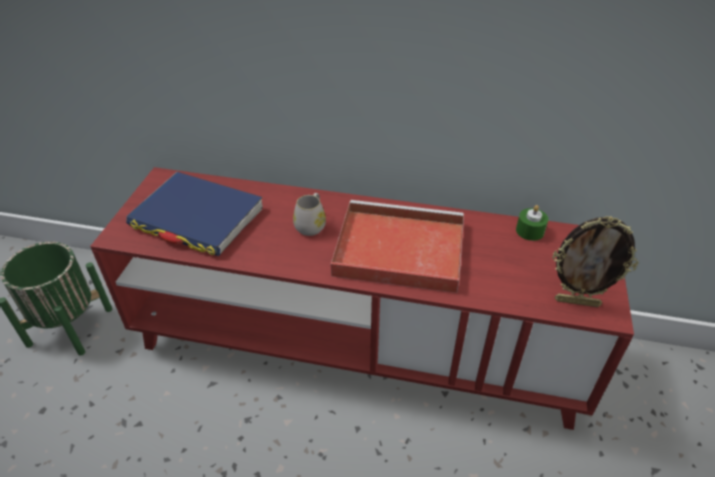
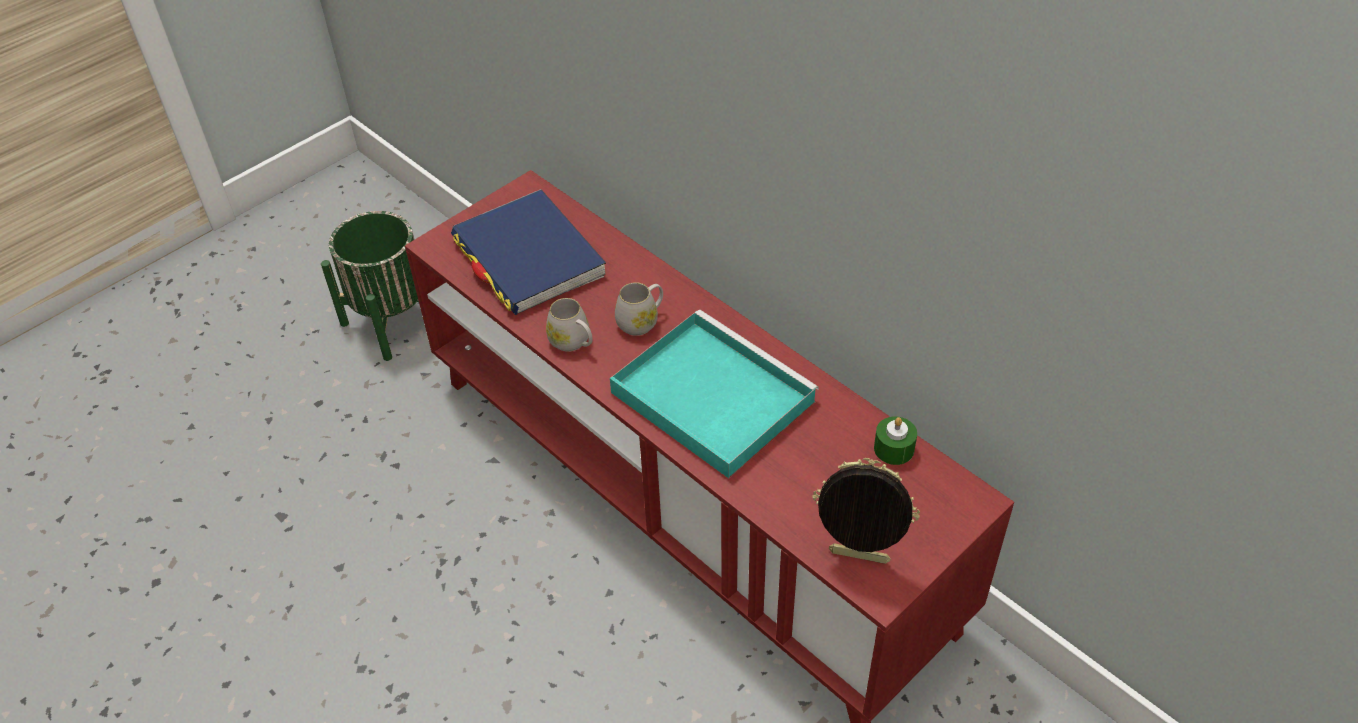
camera: 35 degrees right, 5 degrees up
red tray [331,200,464,293] -> turquoise tray [610,310,819,478]
picture frame [552,216,639,307] -> picture frame turned 150 degrees clockwise [812,458,920,564]
none -> white mug [546,298,593,351]

